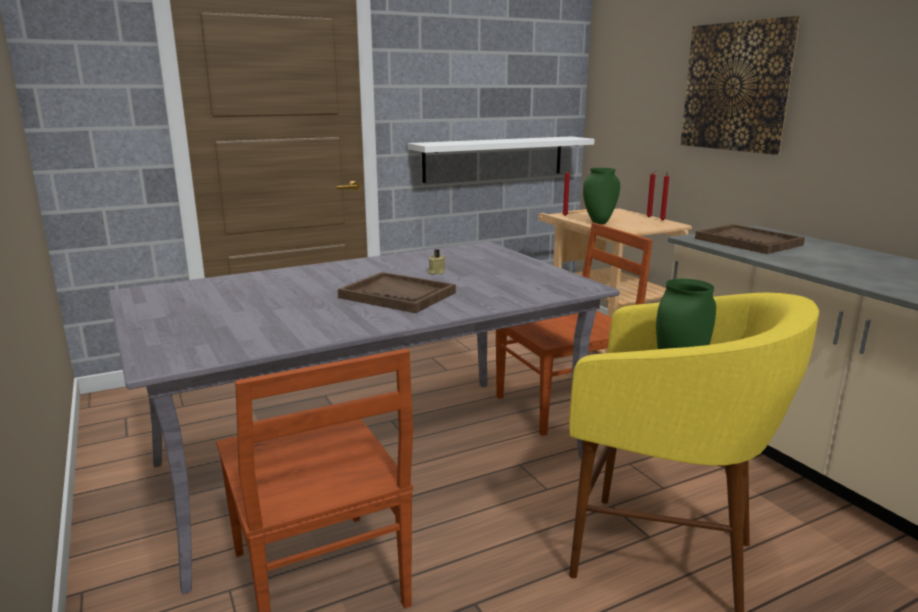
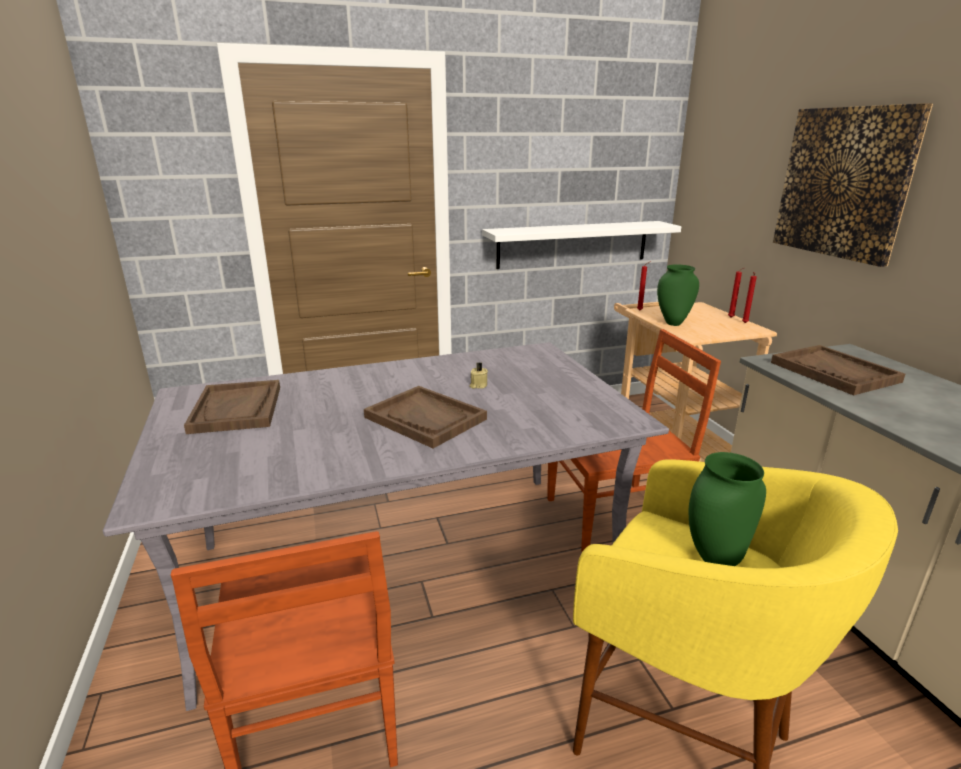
camera: 10 degrees right, 5 degrees up
none -> brown tray [184,380,280,434]

